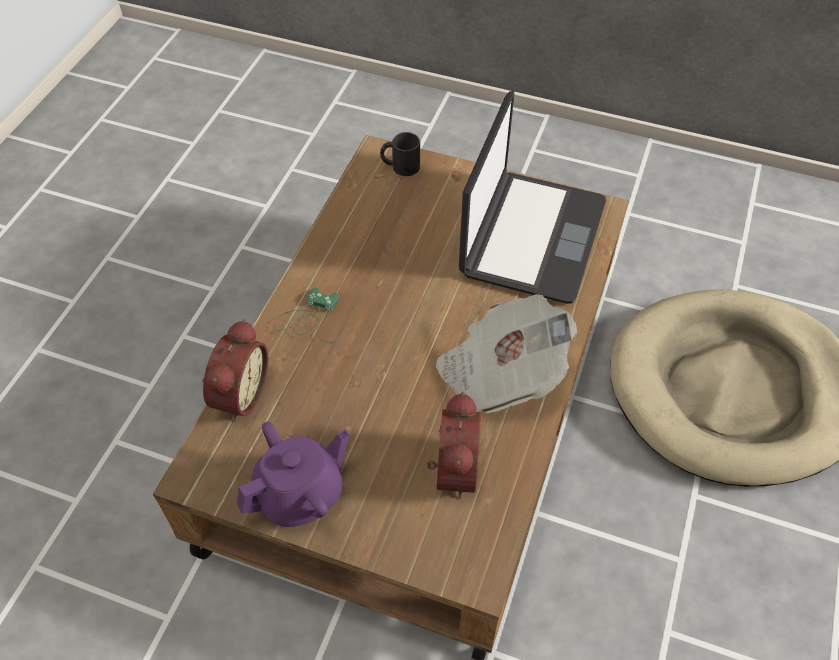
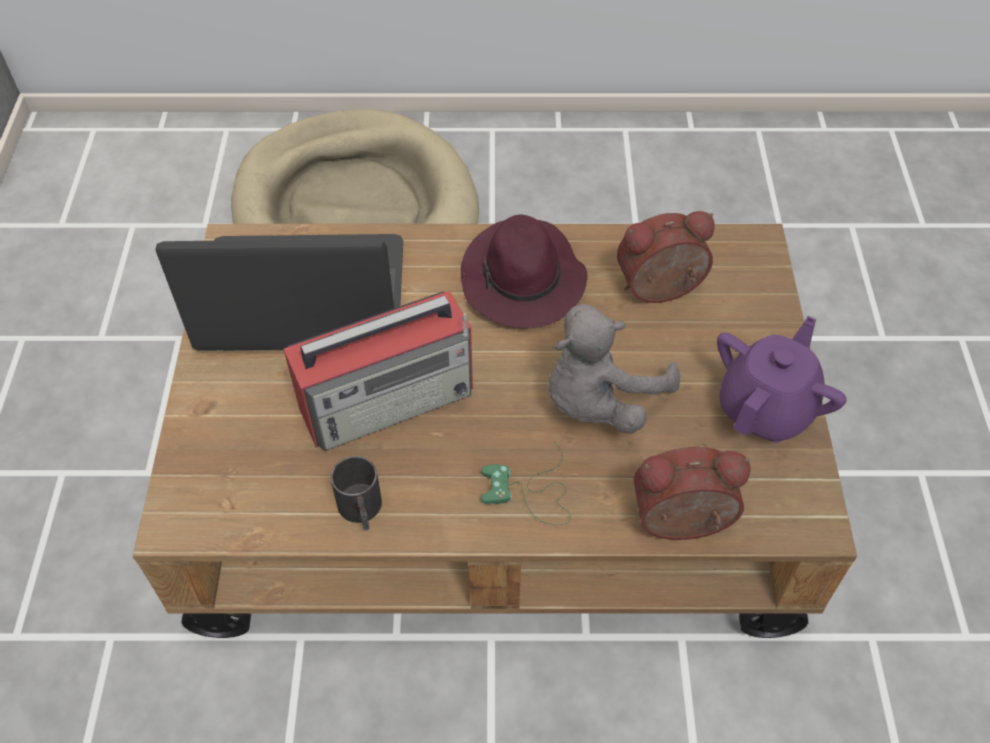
camera: 110 degrees left, 0 degrees up
purple teapot [237,422,350,527] -> purple teapot turned 90 degrees clockwise [717,316,847,443]
black mug [380,132,420,176] -> black mug moved to [331,456,382,530]
newspaper [436,294,578,413] -> purple hat [461,215,587,328]
none -> radio [284,291,473,451]
none -> grey plush toy [548,304,680,434]

